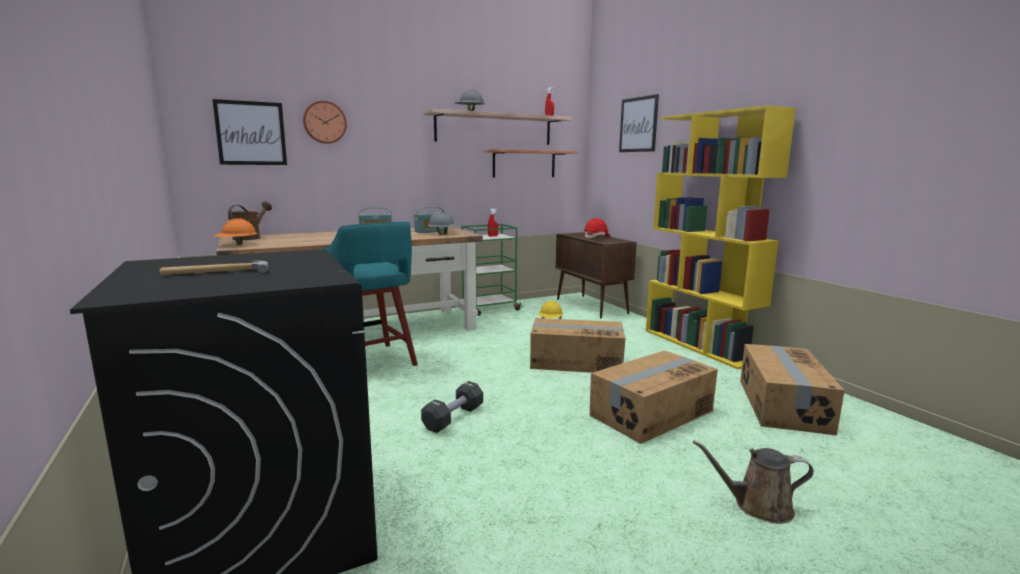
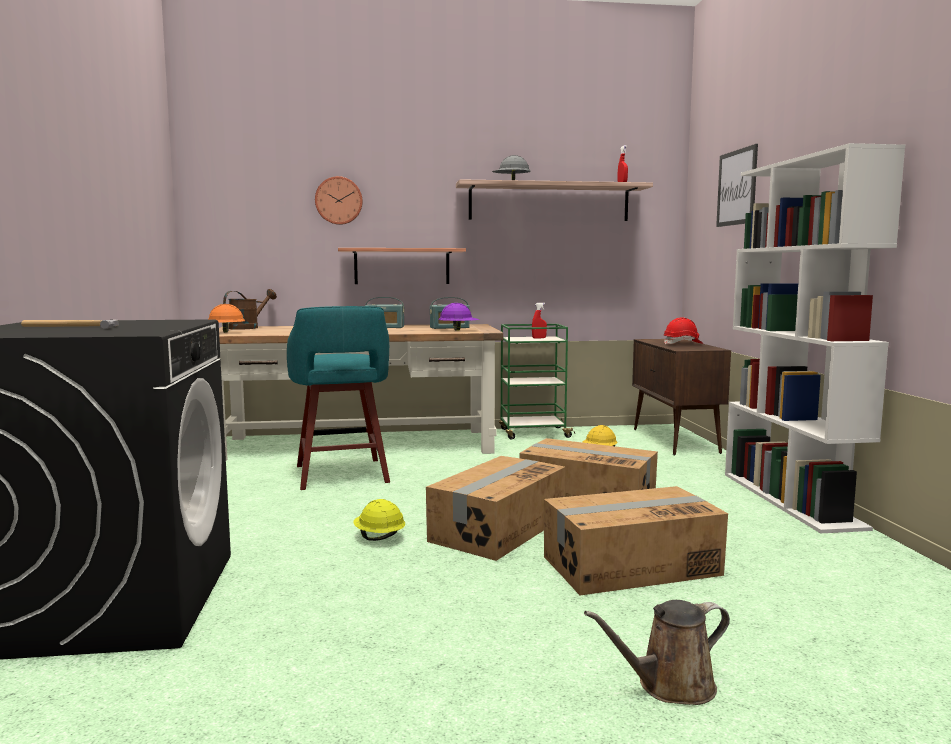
camera: 20 degrees right, 5 degrees down
picture [213,99,287,165] -> none
black dumbbell [421,381,483,433] -> yellow hard hat [353,499,405,541]
grey hard hat [427,212,460,235] -> purple hard hat [438,303,479,331]
shelf [484,149,578,177] -> shelf moved to [338,248,466,284]
yellow bookcase [646,105,796,369] -> white bookcase [725,143,905,533]
brown watering can [693,441,814,524] -> brown watering can turned 45 degrees counterclockwise [584,600,730,705]
cardboard box [740,344,845,436] -> cardboard box moved to [426,456,565,561]

